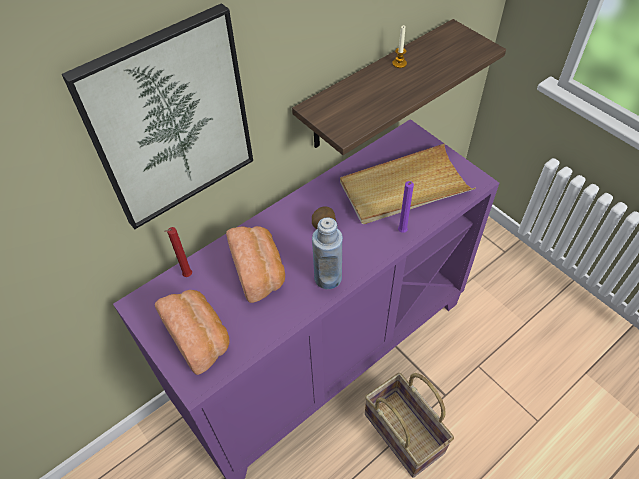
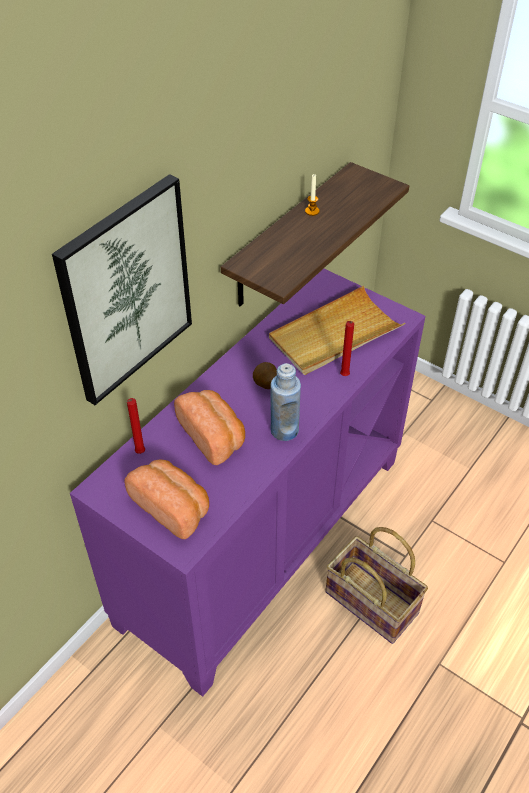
camera: 15 degrees left, 5 degrees down
purple candle [398,181,414,233] -> red candle [340,321,354,376]

